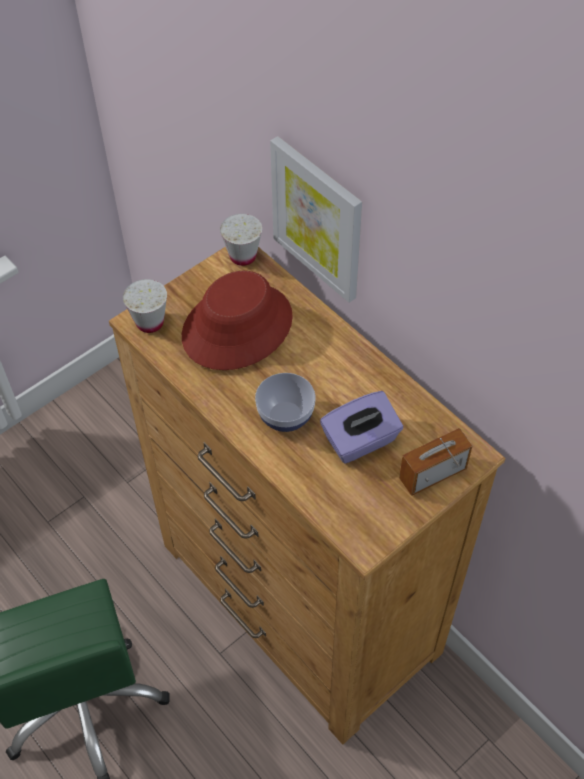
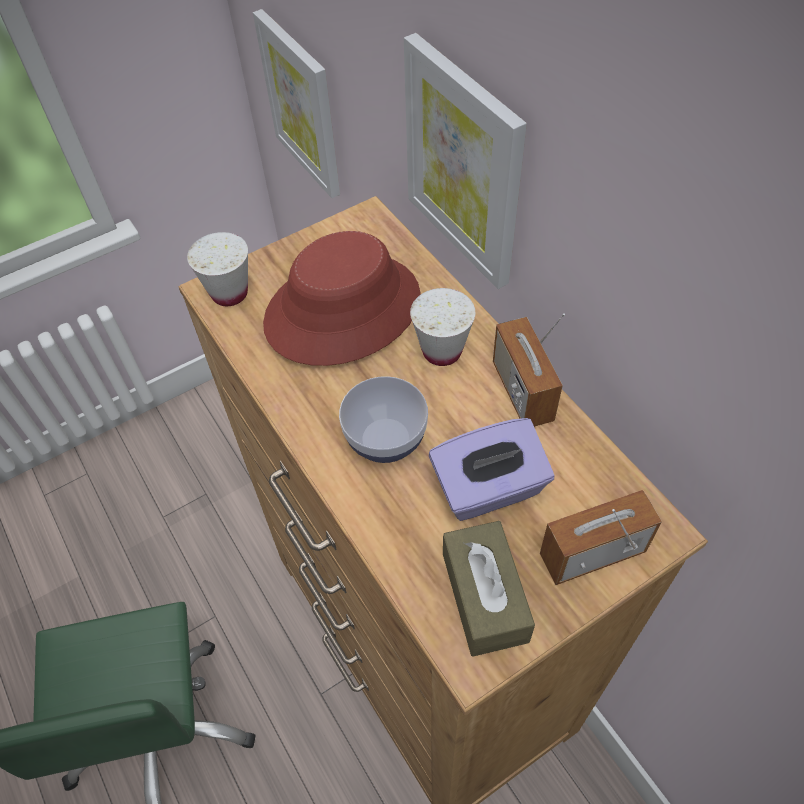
camera: 10 degrees right, 0 degrees up
white cup [220,214,262,266] -> white cup moved to [410,288,475,366]
none -> picture [253,9,340,198]
none -> brown tissue box [443,521,535,657]
none -> radio [493,313,565,427]

